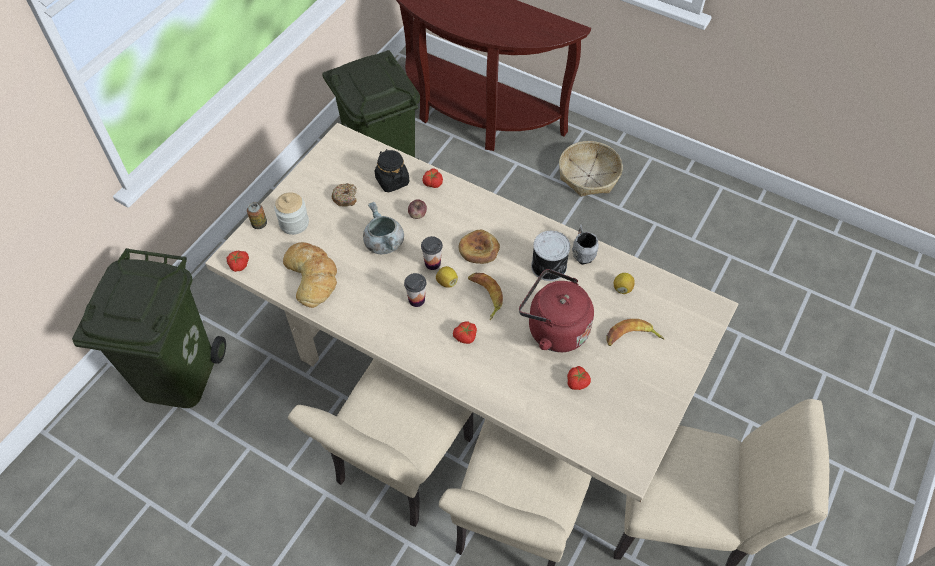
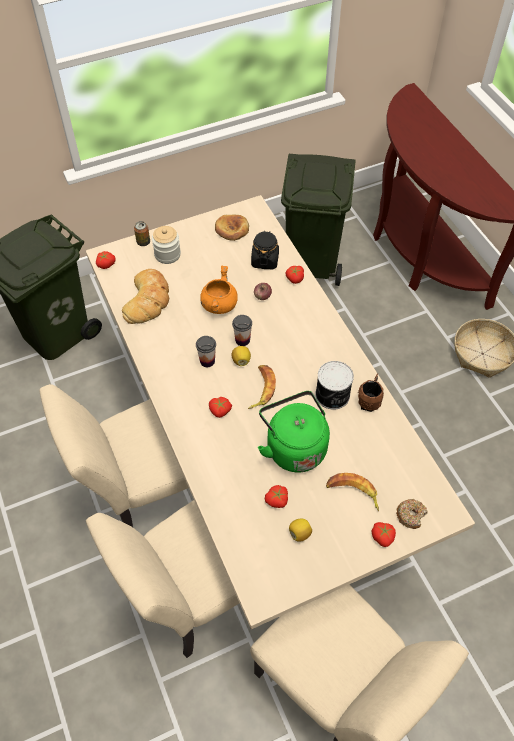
camera: 35 degrees right, 0 degrees up
donut [332,183,357,206] -> donut moved to [396,499,428,529]
grey cooking pot [363,202,404,254] -> orange cooking pot [200,266,238,314]
bread [458,230,500,264] -> bread moved to [215,215,249,241]
red kettle [519,269,594,352] -> green kettle [258,391,330,472]
grey mug [572,225,599,265] -> brown mug [358,373,384,412]
lemon [614,273,635,294] -> lemon moved to [289,519,312,542]
none -> tomato [372,522,396,547]

